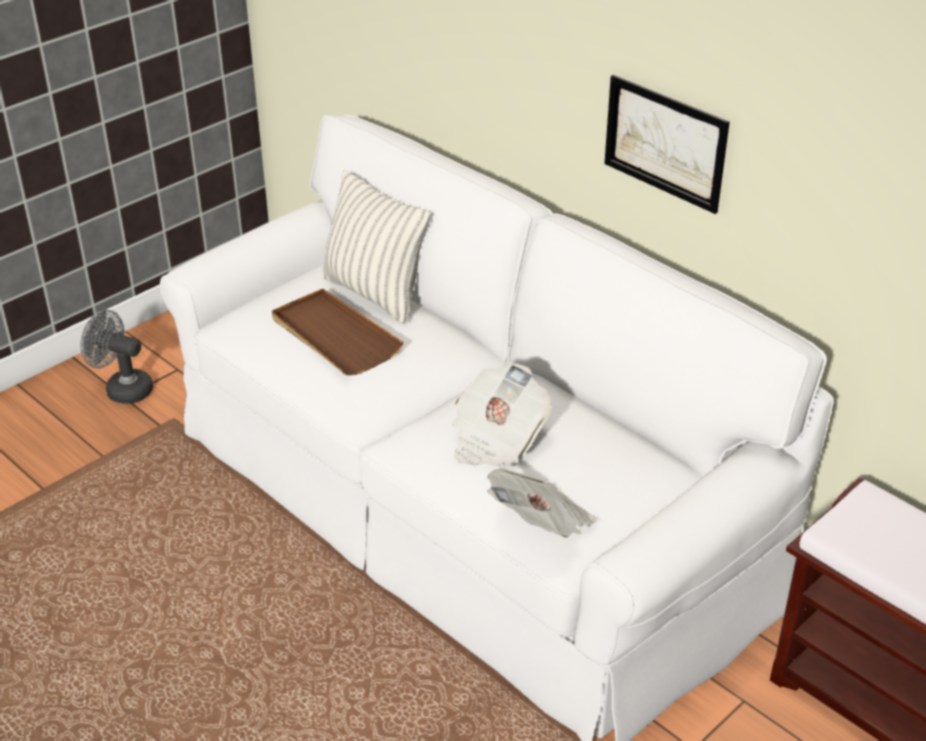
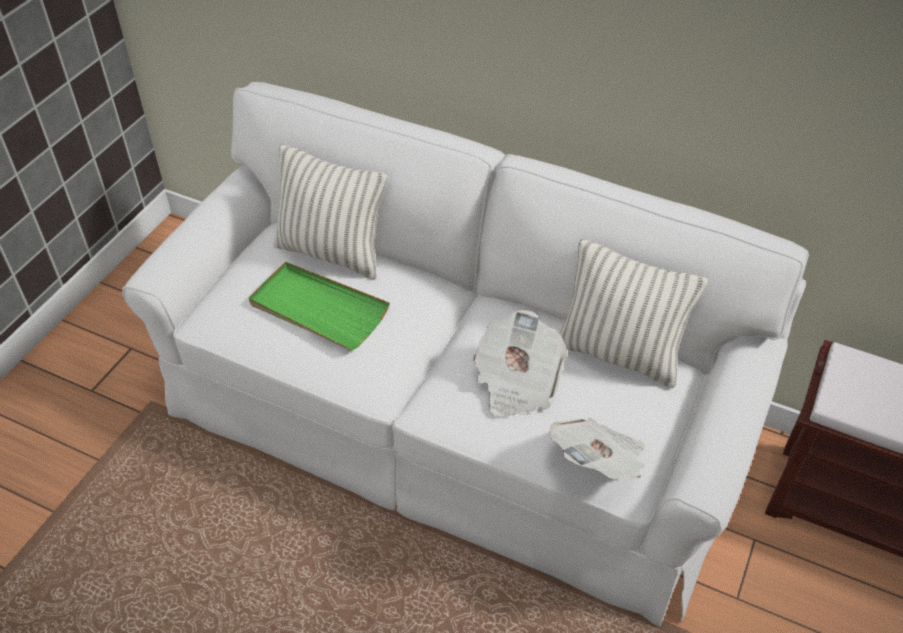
camera: 20 degrees left, 10 degrees up
grey fan [80,310,153,404] -> none
brown tray [272,289,404,375] -> green tray [249,262,390,351]
picture [604,75,730,214] -> none
none -> pillow [559,239,708,388]

